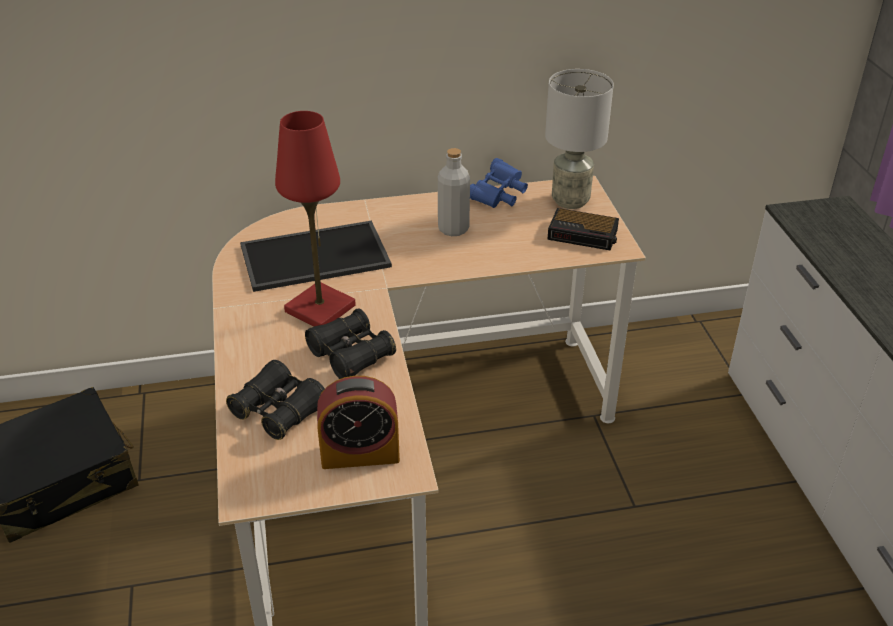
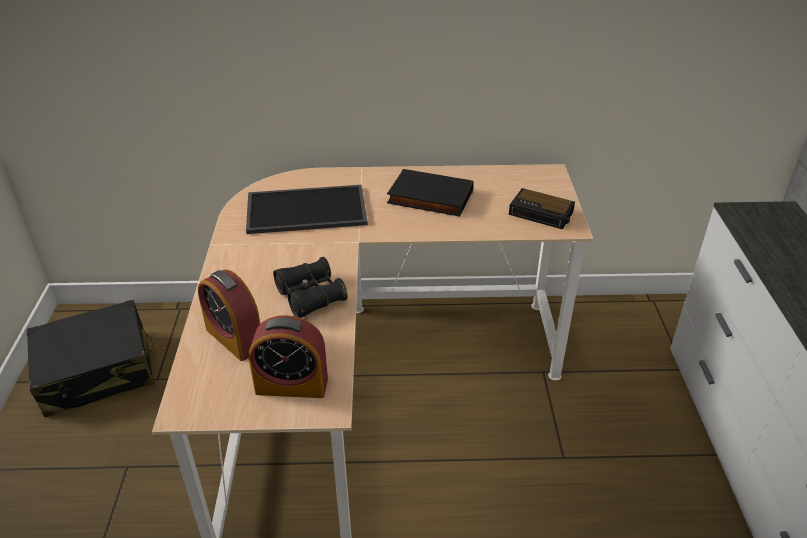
camera: 10 degrees right, 0 degrees up
black binoculars [226,360,325,440] -> alarm clock [198,269,260,361]
red table lamp [275,111,356,327] -> none
grey bottle [438,148,470,236] -> black book [387,169,474,217]
blue binoculars [470,158,528,208] -> none
grey table lamp [545,69,614,209] -> none

